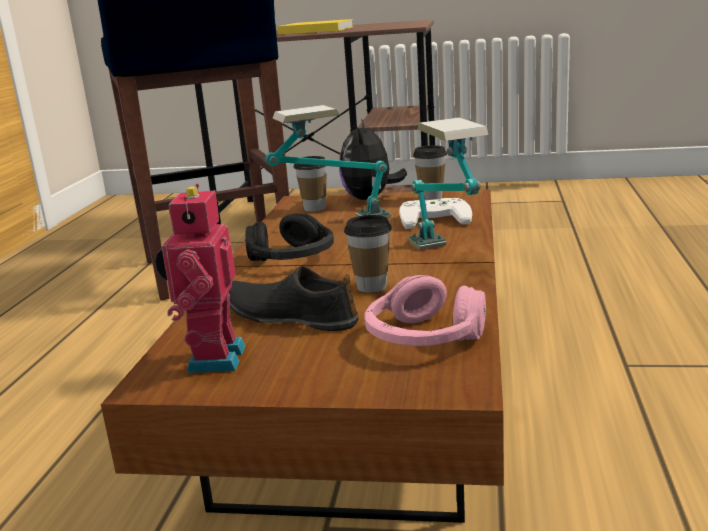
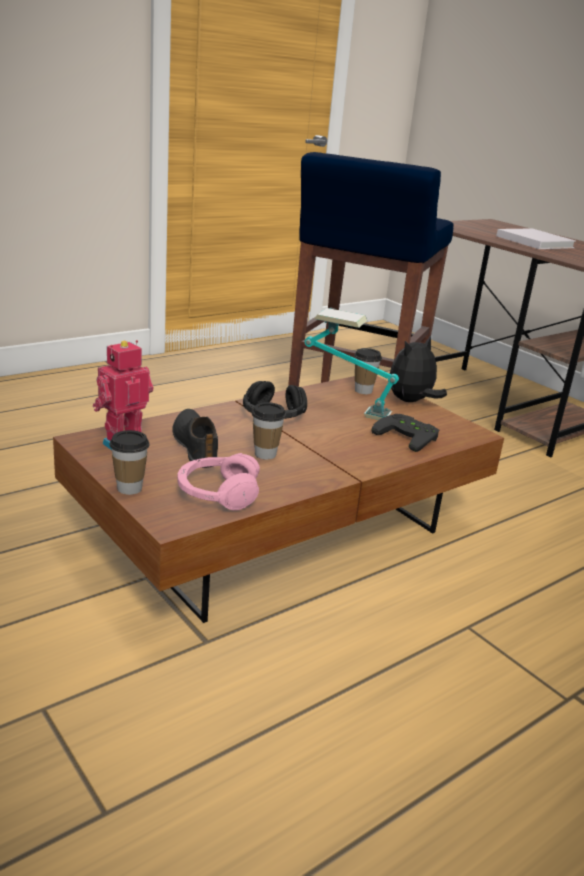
camera: 40 degrees right, 5 degrees up
yellow book [277,19,354,35] -> white book [496,228,576,249]
white game controller [399,198,472,229] -> black game controller [372,414,439,452]
table lamp [408,117,489,250] -> none
cup [413,145,447,200] -> cup moved to [109,430,149,495]

